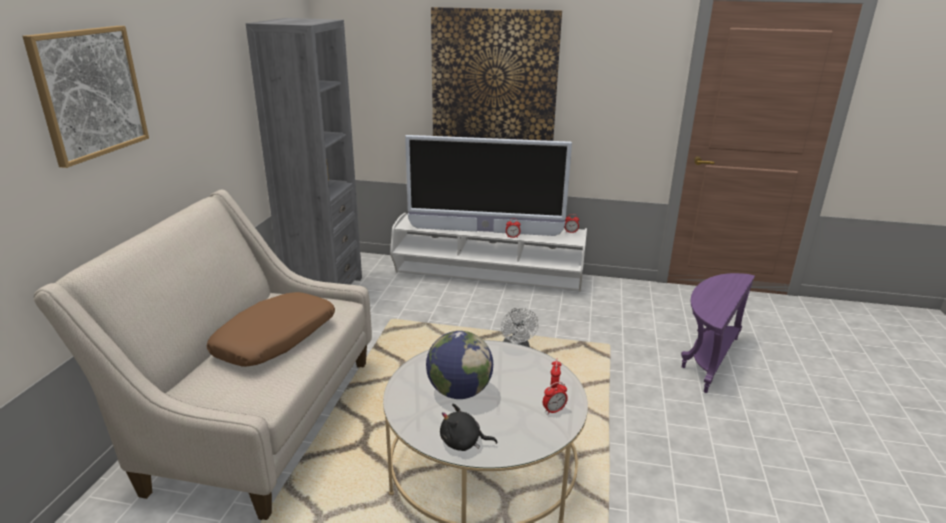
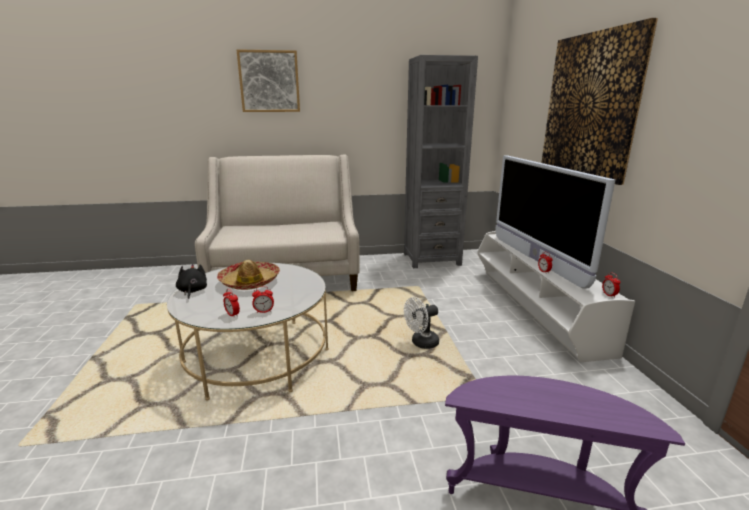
camera: 70 degrees right, 5 degrees down
brown pillow [207,292,335,367] -> none
globe [426,331,493,399] -> hat [217,260,280,290]

